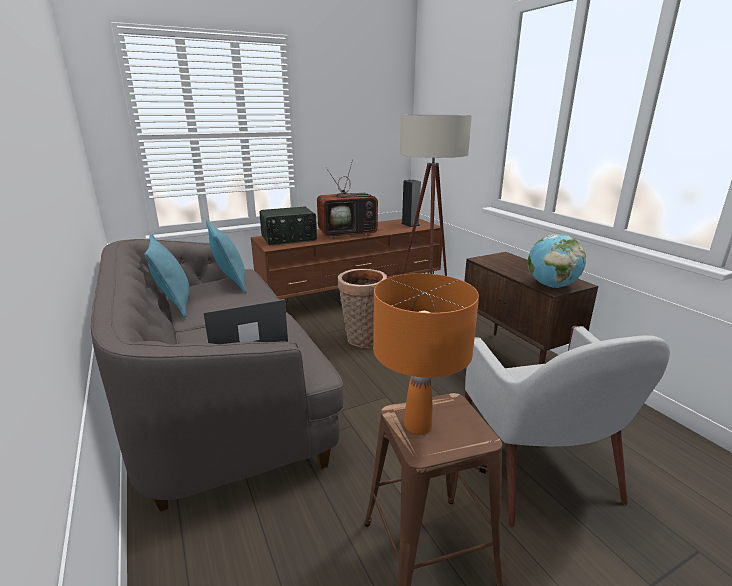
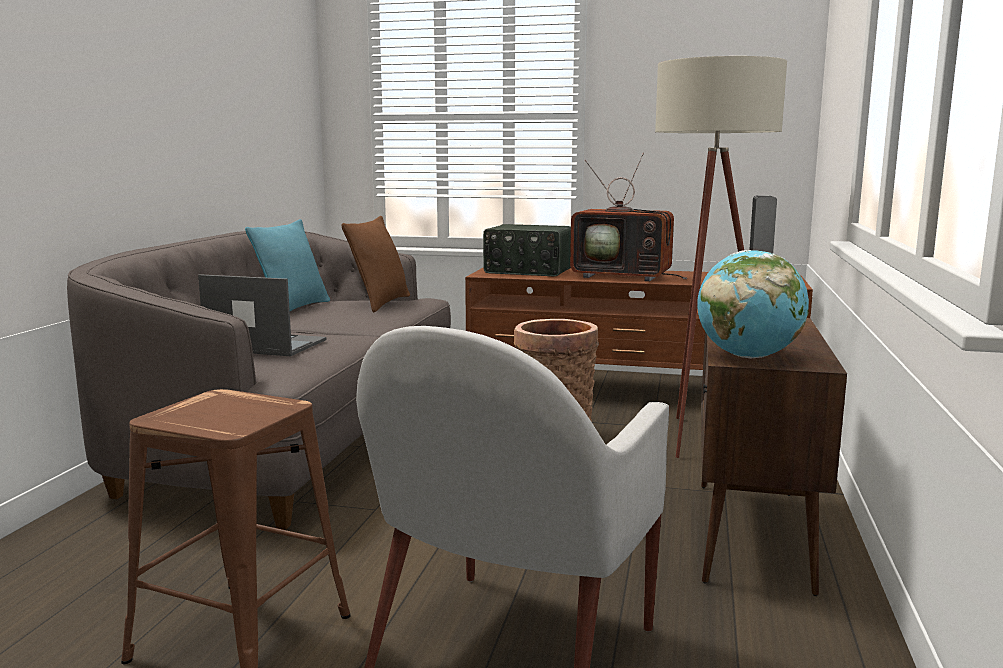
camera: 40 degrees right, 10 degrees down
turquoise pillow [206,220,247,294] -> brown pillow [341,216,410,313]
orange table lamp [373,273,479,435] -> none

